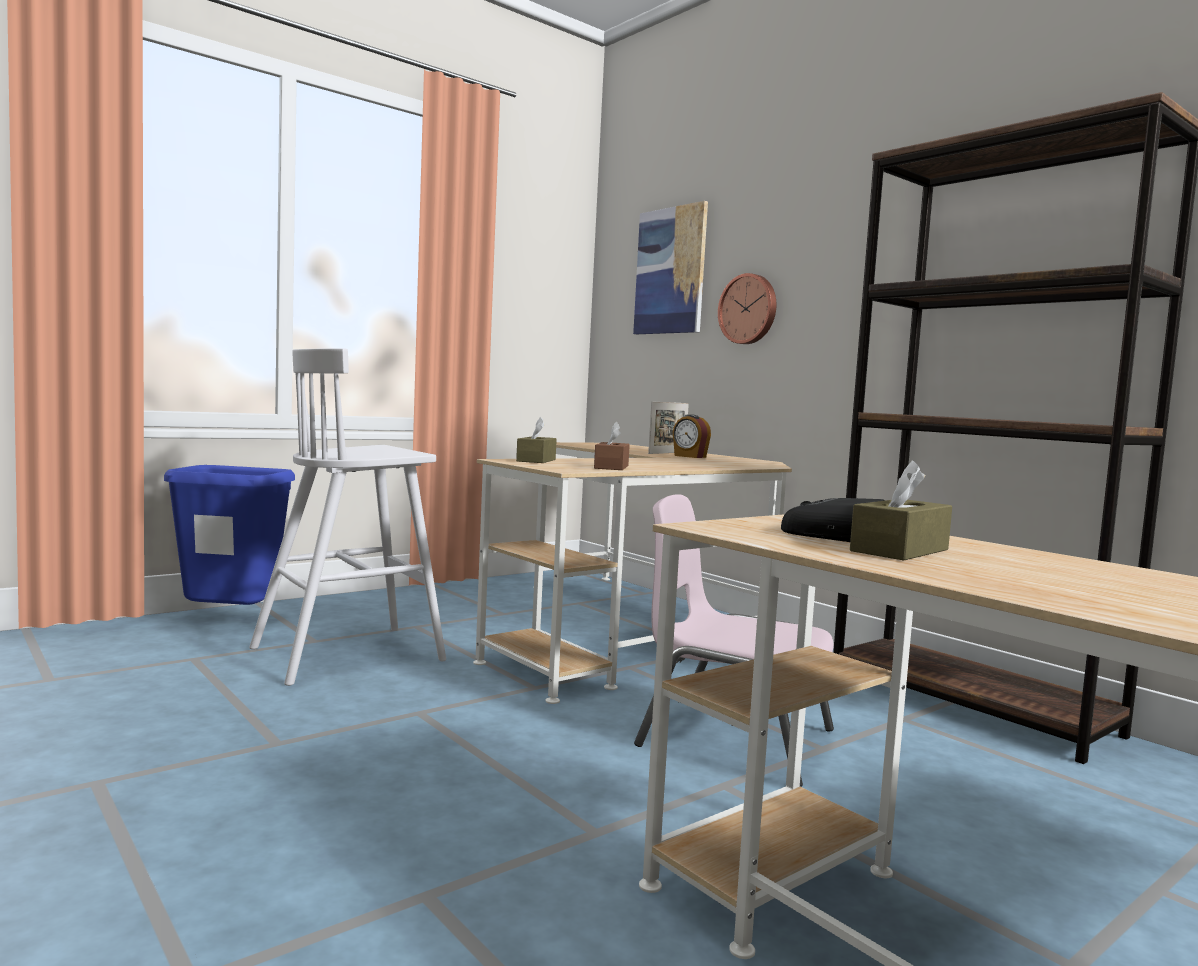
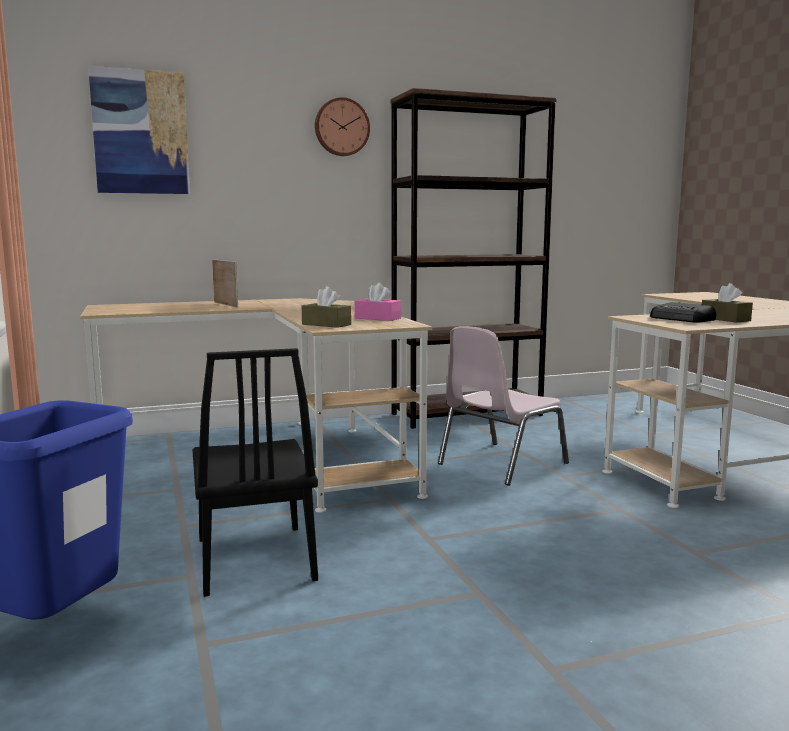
camera: 70 degrees left, 5 degrees up
white stool [249,348,446,686] -> black chair [193,348,318,597]
brown tissue box [594,422,630,470] -> pink tissue box [355,283,401,321]
alarm clock [673,414,711,458] -> none
wall clock [718,273,776,344] -> wall clock moved to [315,97,370,156]

